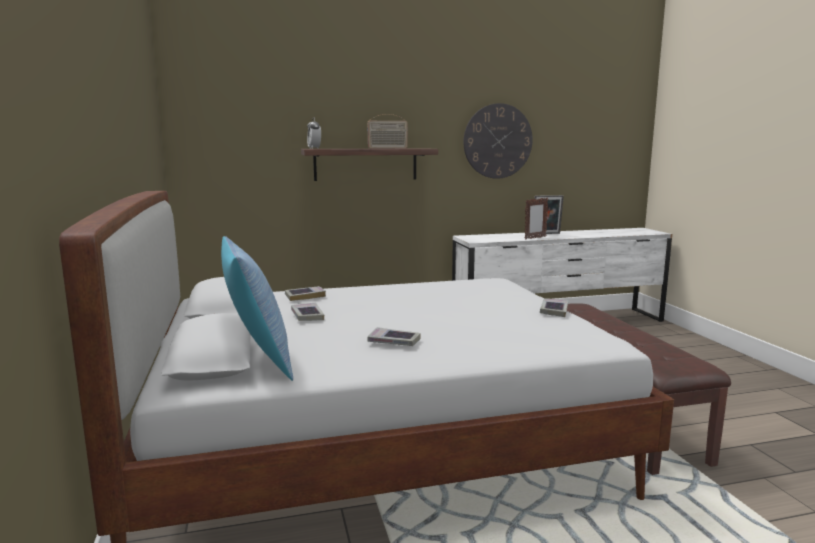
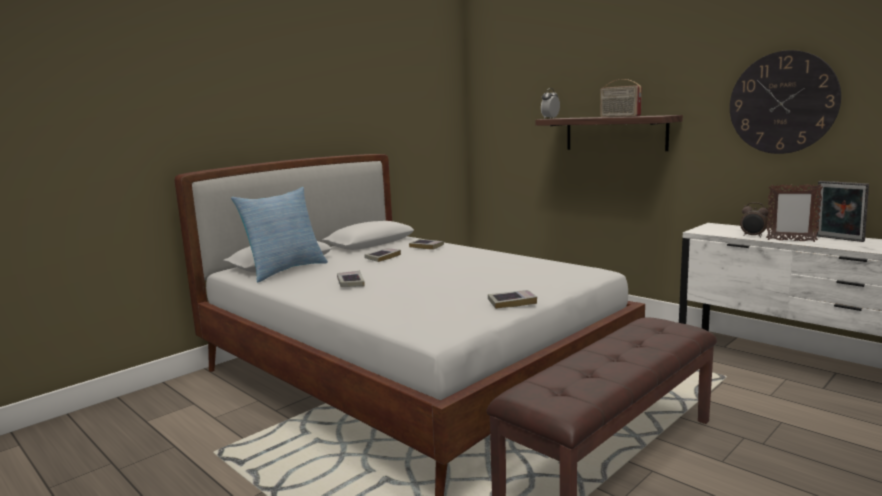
camera: 60 degrees right, 0 degrees up
none -> alarm clock [740,202,769,238]

